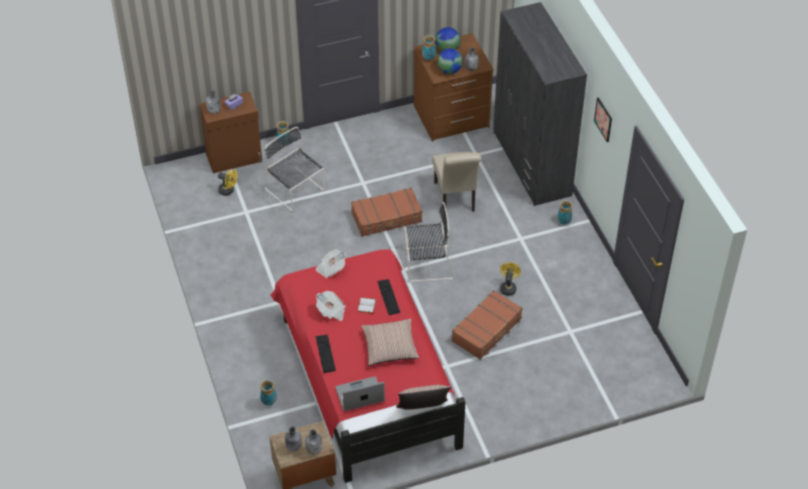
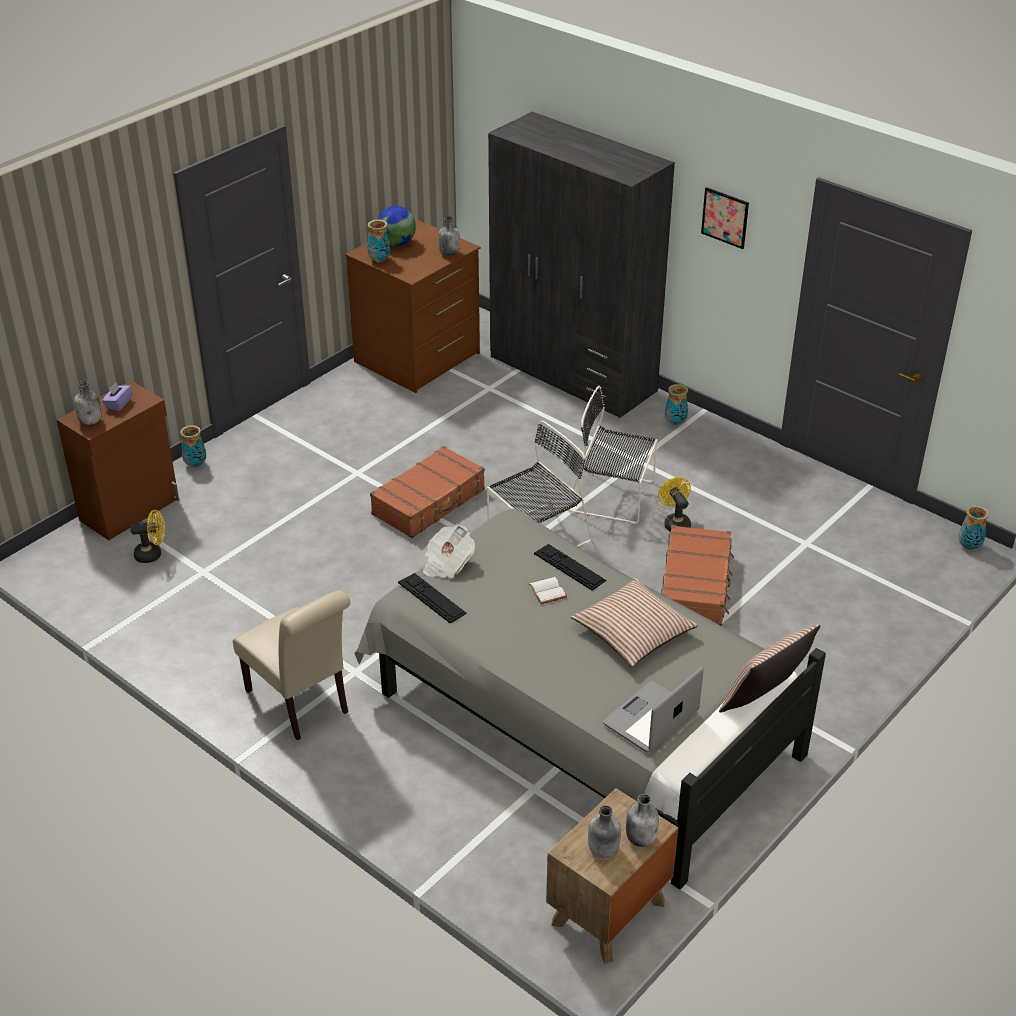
camera: 30 degrees left, 10 degrees down
vase [260,380,277,406] -> vase moved to [958,505,989,550]
black chair [264,127,325,211] -> black chair moved to [566,386,658,524]
red bed [271,249,465,483] -> grey bed [354,509,826,890]
newspaper [316,291,346,321] -> none
keyboard [316,335,336,373] -> keyboard moved to [398,573,467,623]
beige chair [432,152,481,212] -> beige chair moved to [233,590,350,741]
globe [437,48,463,74] -> none

